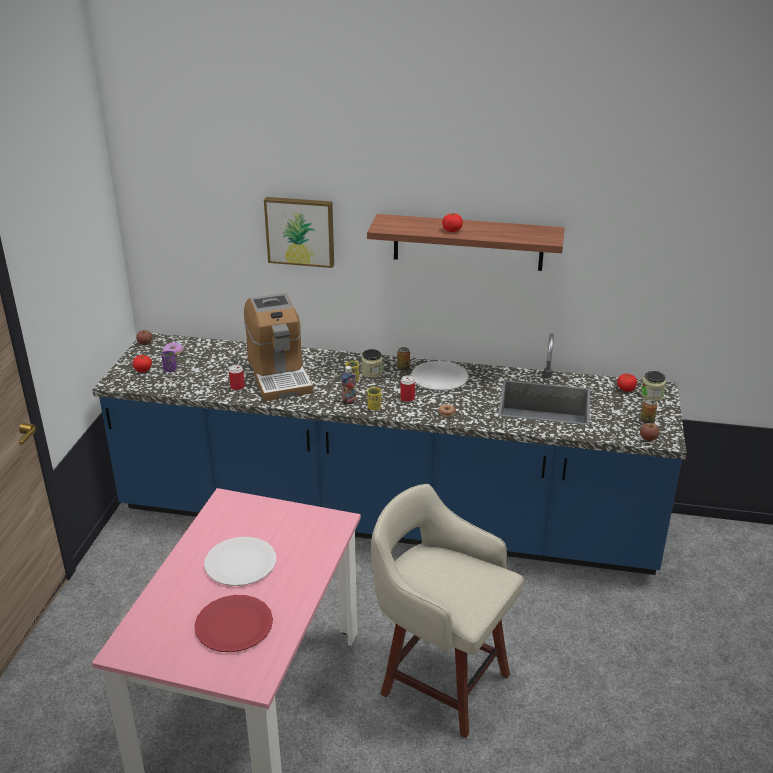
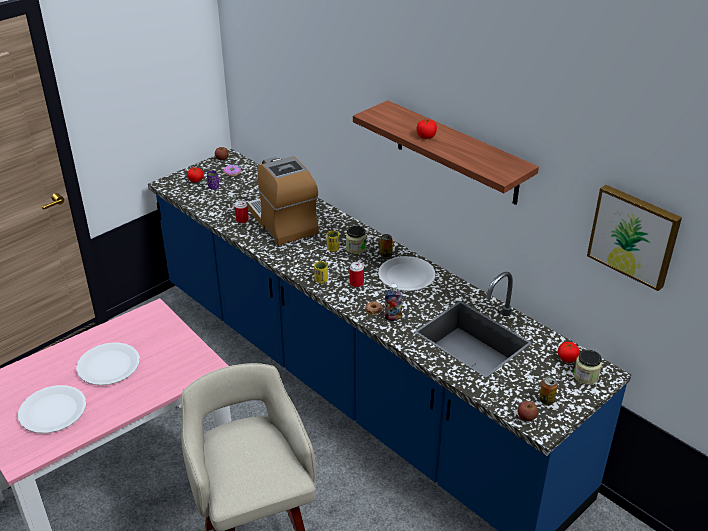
camera: 35 degrees right, 5 degrees up
red plate [194,595,273,652] -> white plate [18,385,86,433]
coffee machine [244,293,313,401] -> coffee machine turned 135 degrees clockwise [247,156,319,246]
picture [264,197,334,268] -> picture moved to [587,185,682,291]
bottle [341,366,356,405] -> bottle moved to [384,284,403,321]

